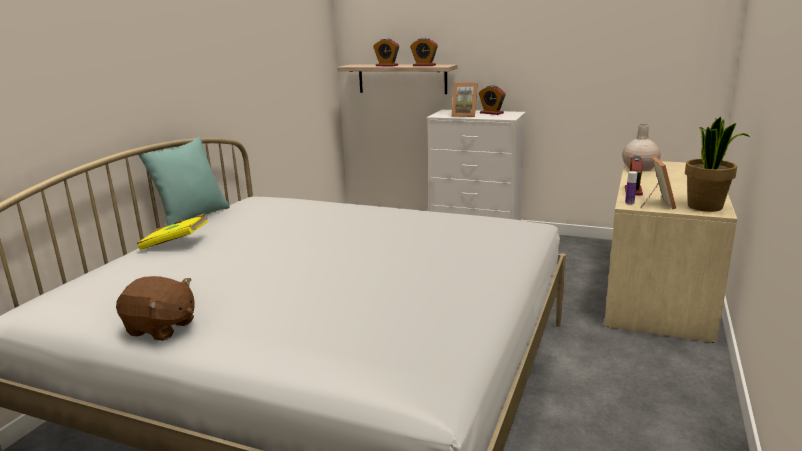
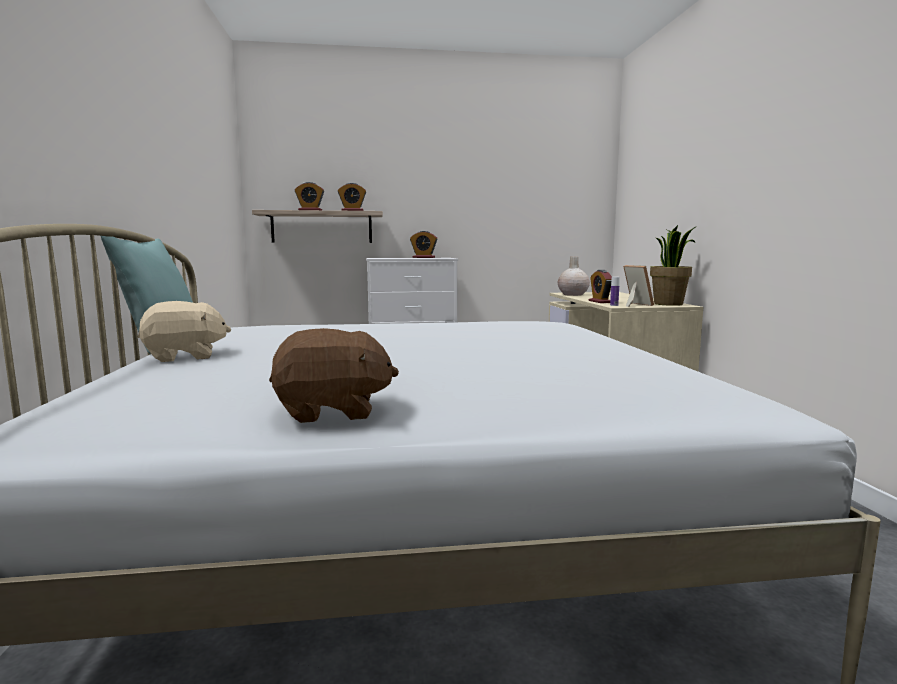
camera: 30 degrees left, 10 degrees down
yellow book [137,213,208,250] -> beige plush toy [138,301,231,362]
picture frame [451,83,478,117] -> none

